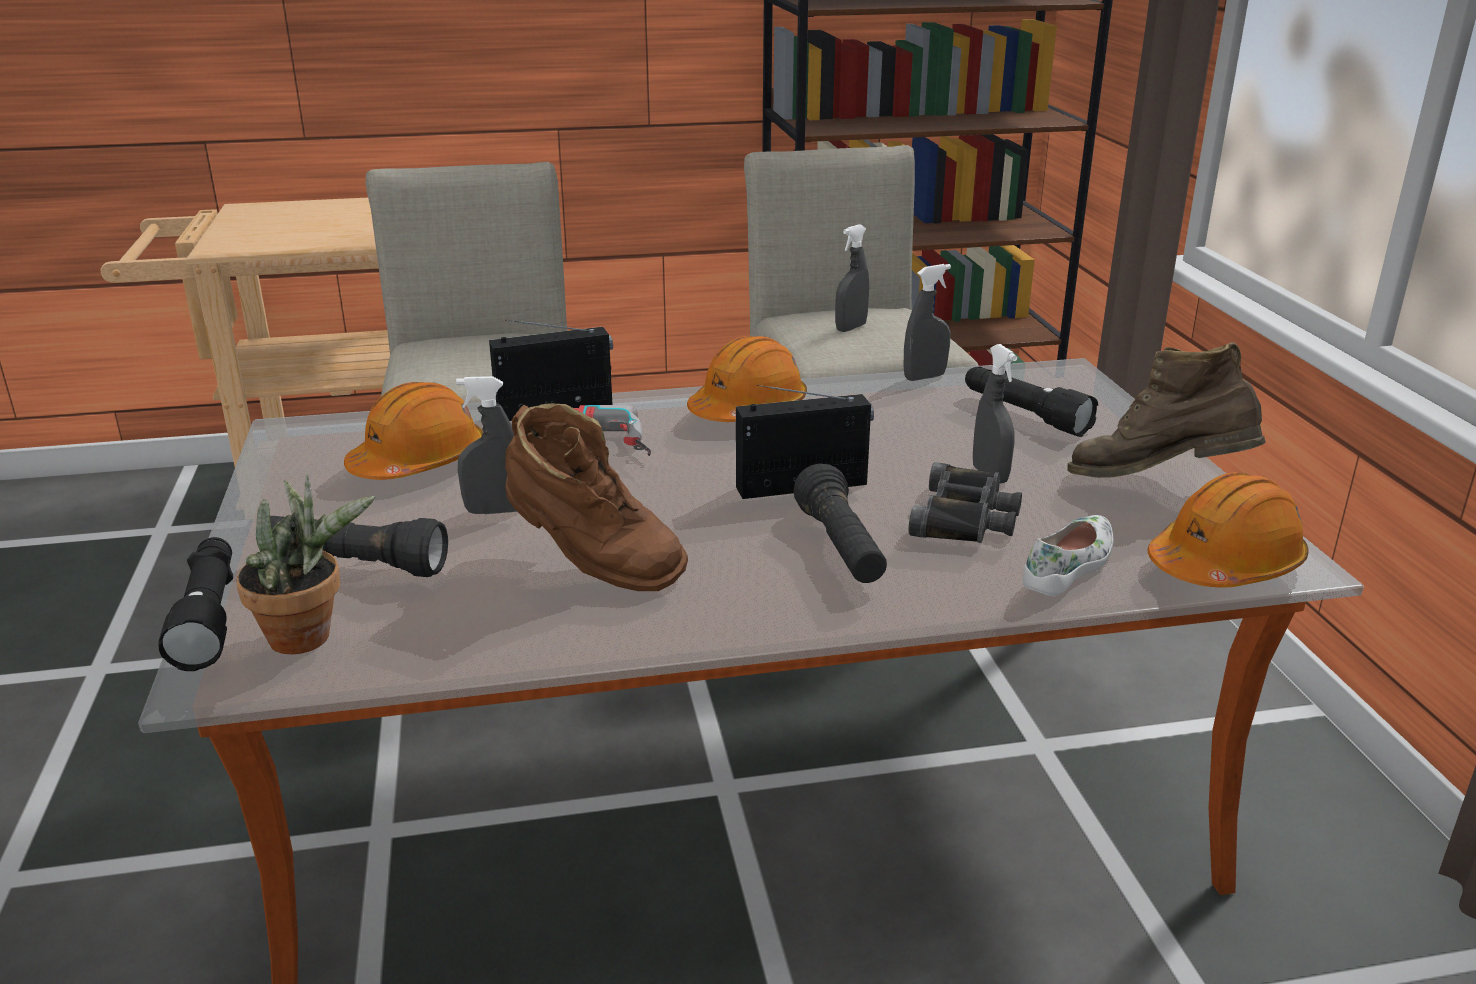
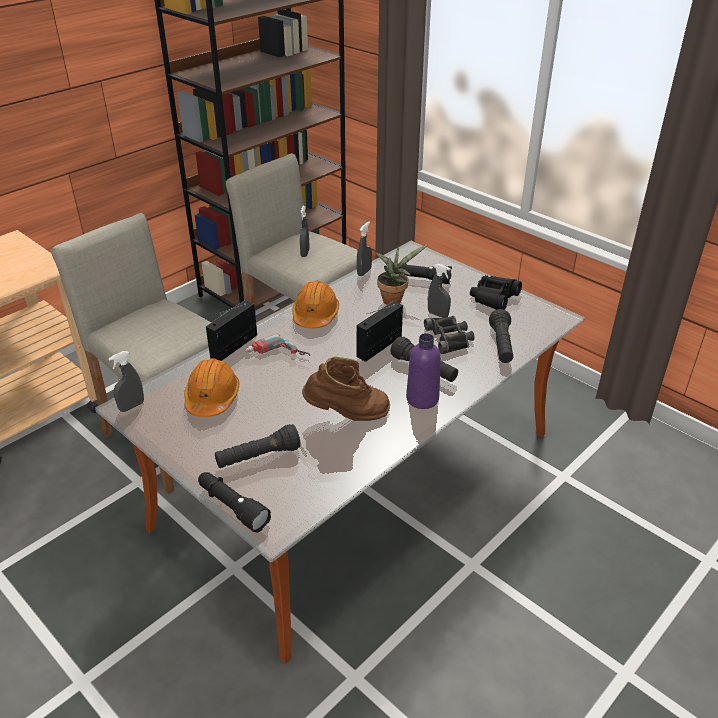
camera: 35 degrees left, 10 degrees up
potted plant [236,474,375,654] -> potted plant moved to [375,245,427,305]
grey spray bottle [456,376,517,514] -> grey spray bottle moved to [108,351,144,412]
white shoe [1023,515,1113,596] -> black flashlight [489,309,513,363]
brown boot [1067,342,1266,478] -> black binoculars [470,275,522,310]
orange hard hat [1148,472,1309,587] -> none
none -> purple bottle [406,333,441,409]

